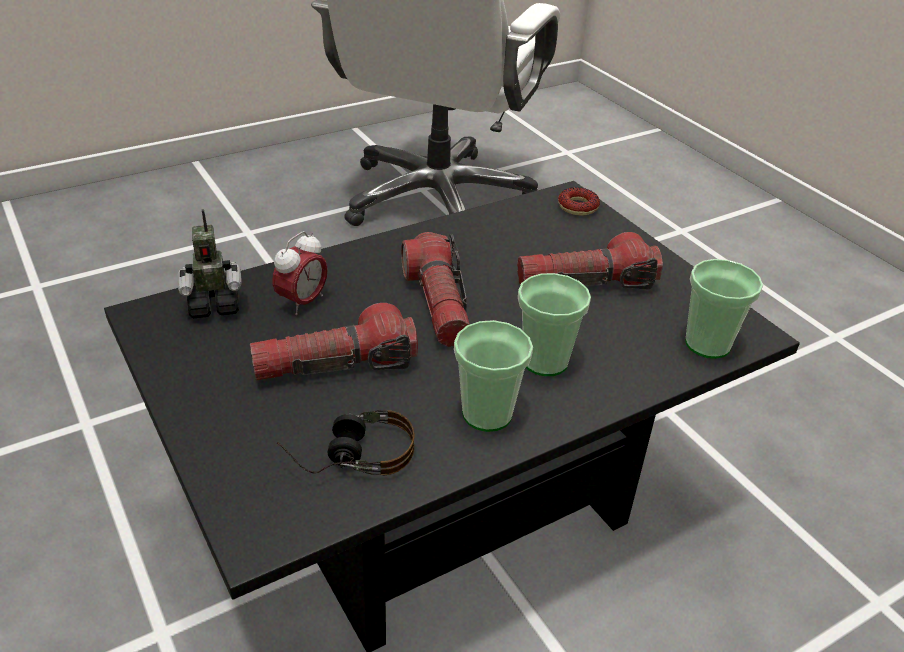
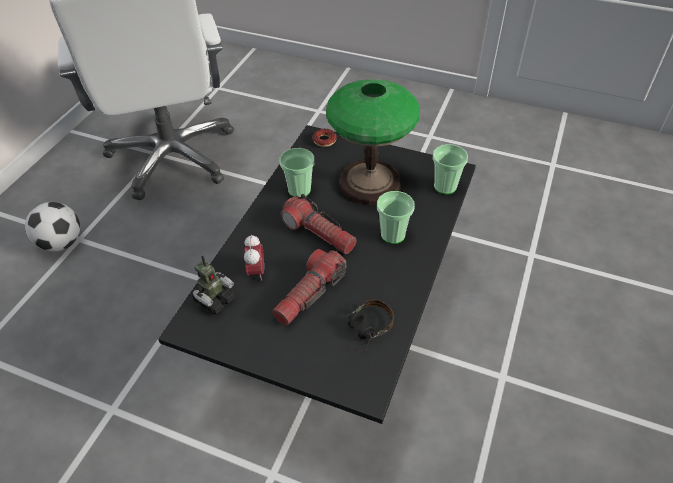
camera: 35 degrees left, 10 degrees up
cup [454,320,533,432] -> cup moved to [280,148,314,197]
flashlight [517,232,663,290] -> table lamp [326,79,420,205]
none -> football [25,202,80,252]

